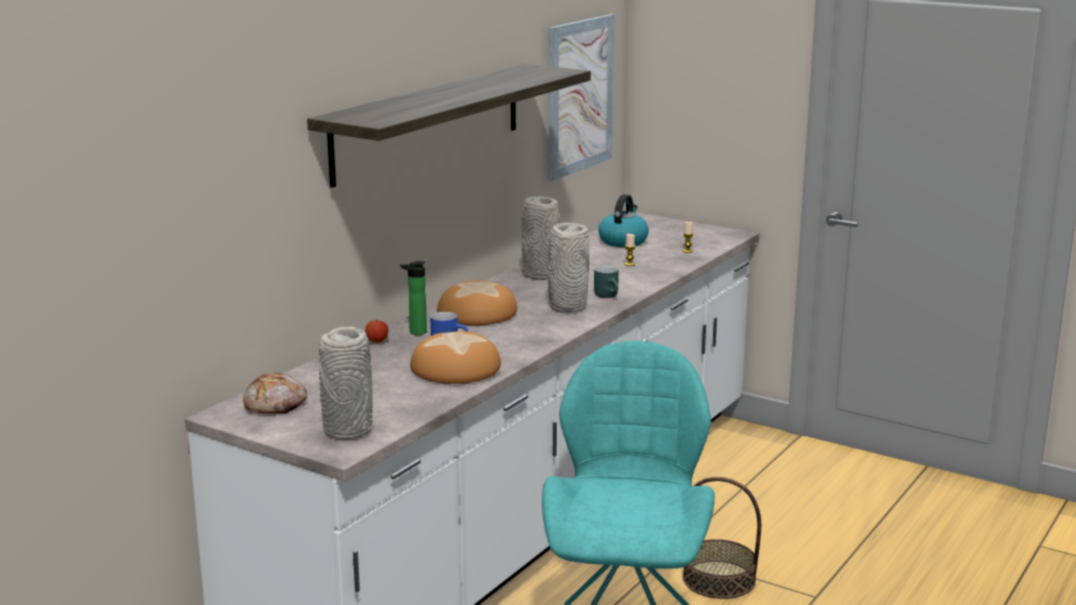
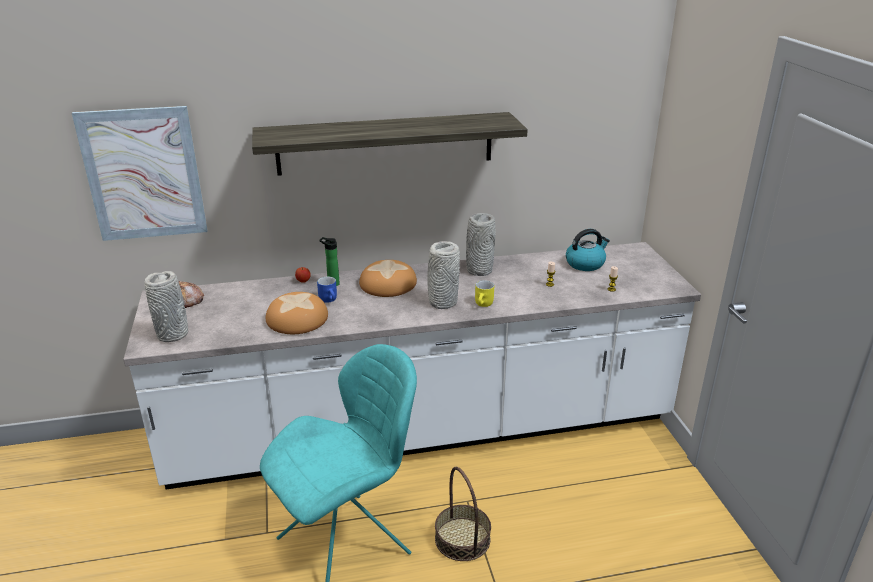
camera: 45 degrees right, 10 degrees up
picture [548,14,615,181] -> picture moved to [72,106,208,241]
turquoise mug [594,266,619,298] -> yellow mug [475,280,494,307]

